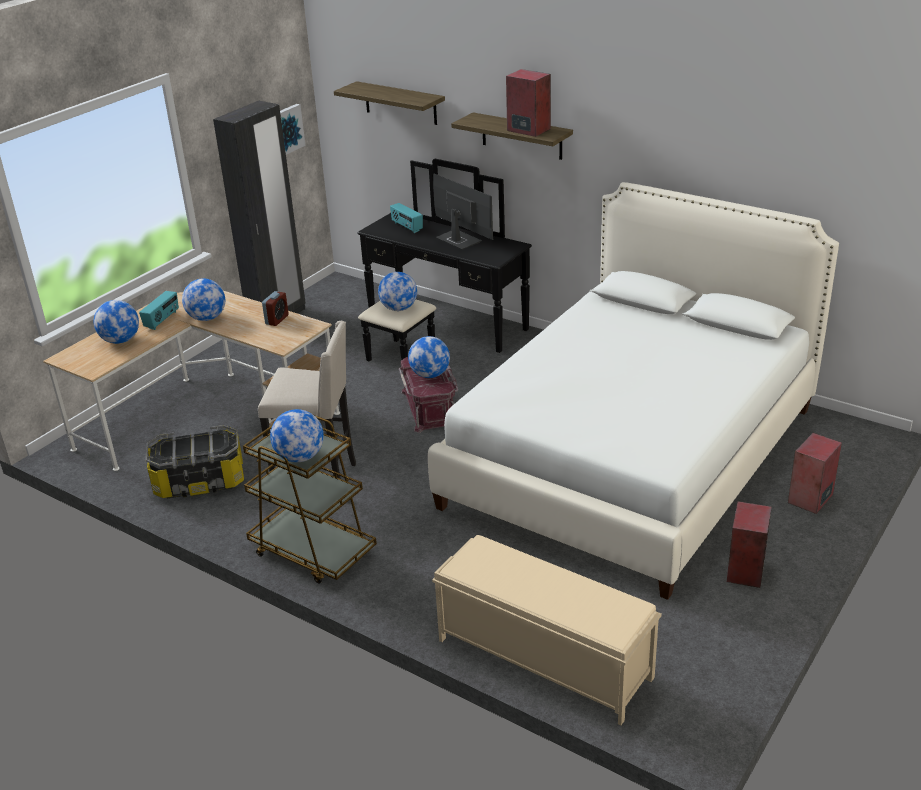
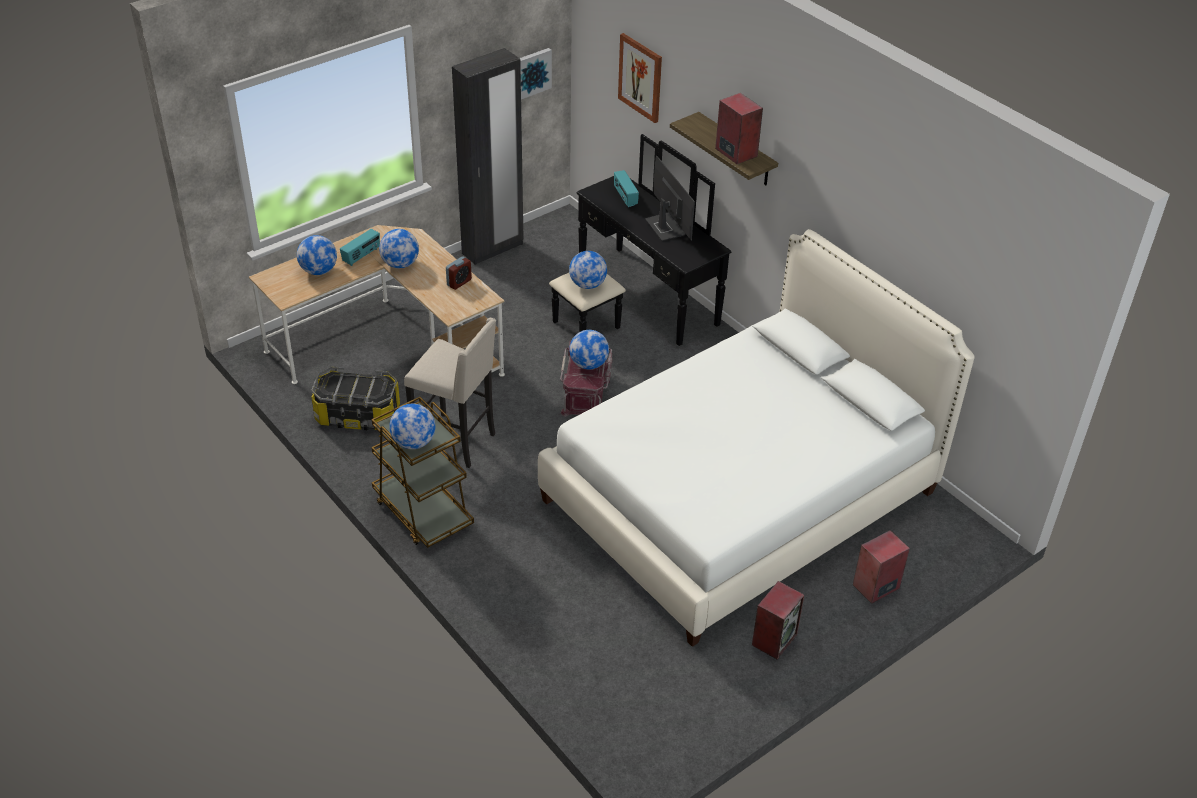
camera: 15 degrees right, 10 degrees up
shelf [334,81,445,125] -> picture [618,33,662,123]
beige bench [432,535,662,725] -> none

